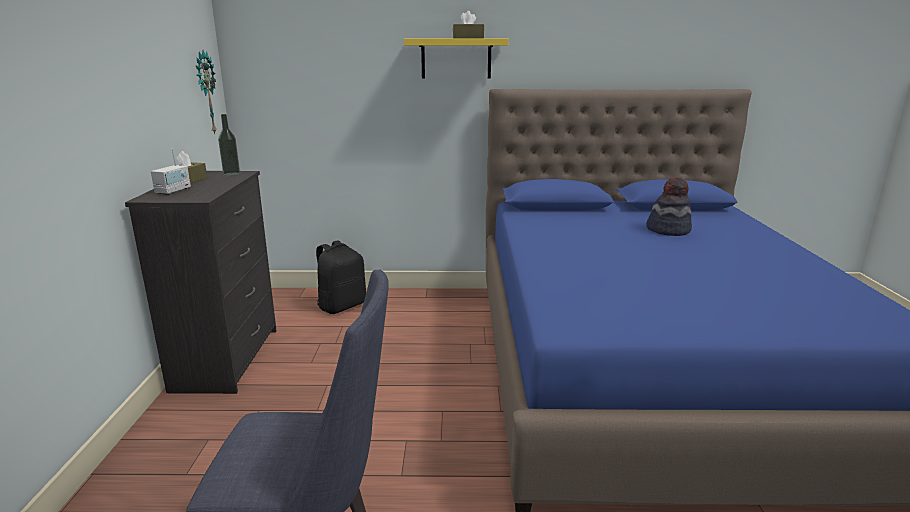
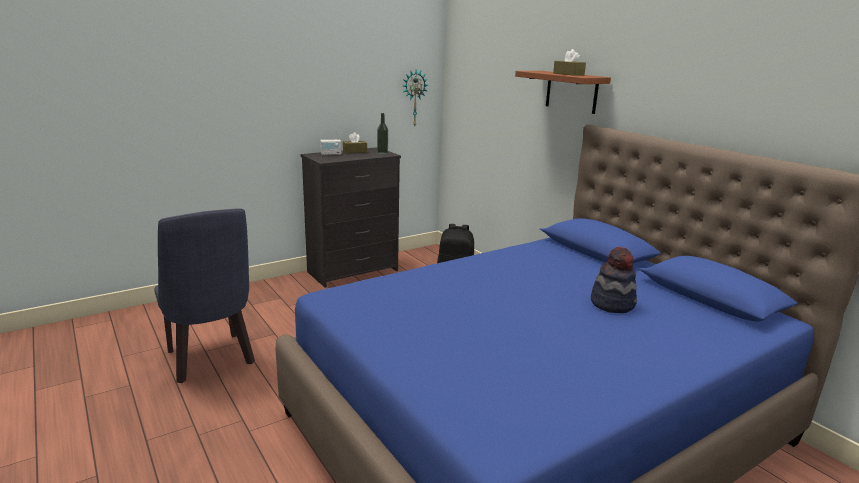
camera: 55 degrees right, 0 degrees up
yellow shelf [404,39,509,78] -> brown shelf [515,71,611,114]

